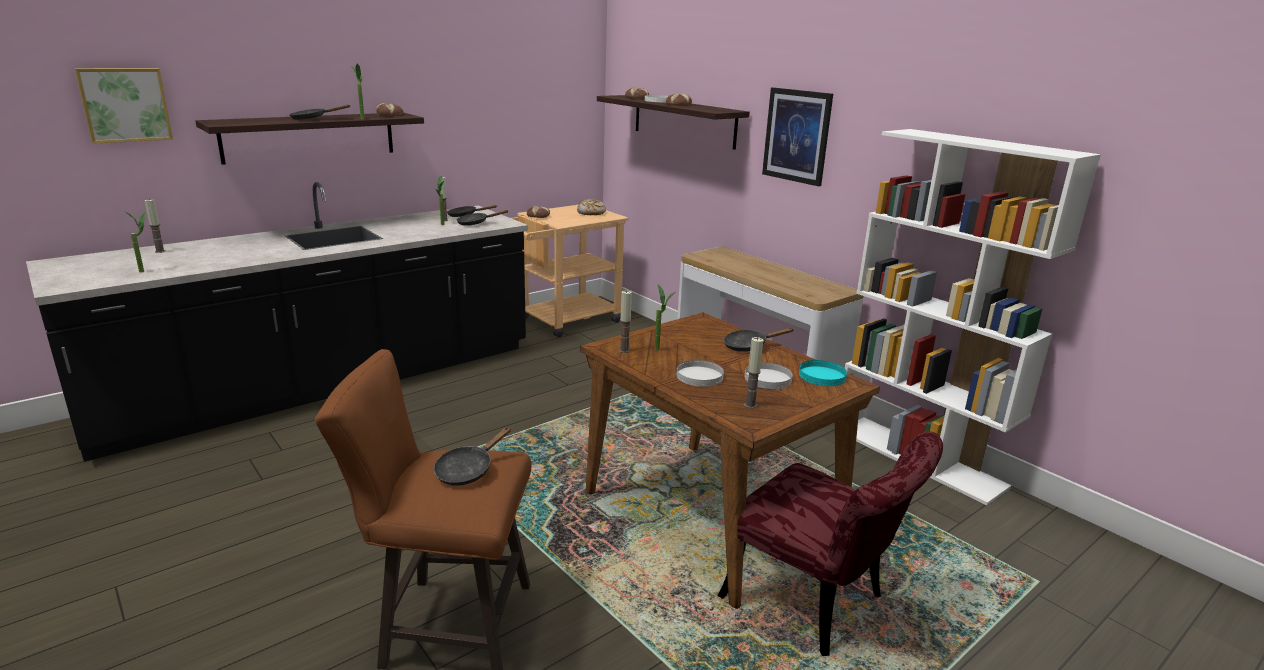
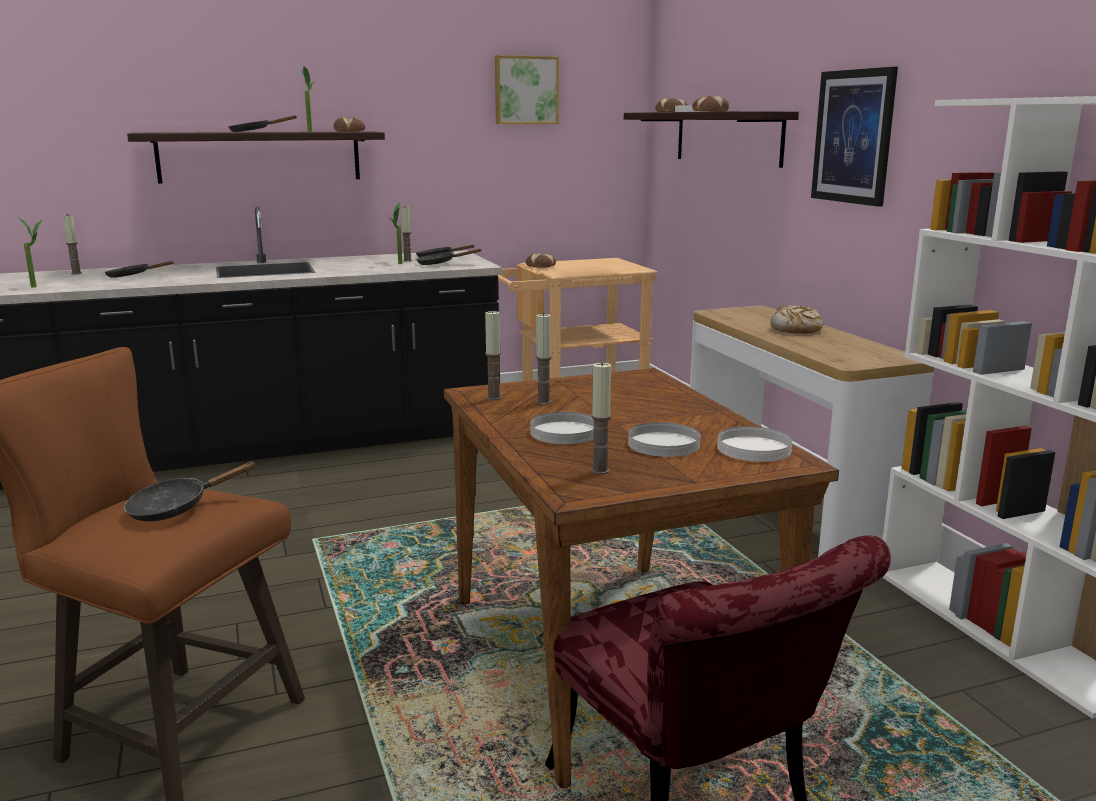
camera: 20 degrees right, 5 degrees down
picture [75,68,173,144] -> picture moved to [495,55,559,124]
bread [577,199,606,215] -> bread moved to [771,305,823,333]
potted plant [655,284,675,351] -> candle [536,313,552,405]
black frying pan [723,328,794,352] -> black frying pan moved to [104,261,174,278]
turquoise plate [799,360,847,386] -> white plate [717,426,792,462]

